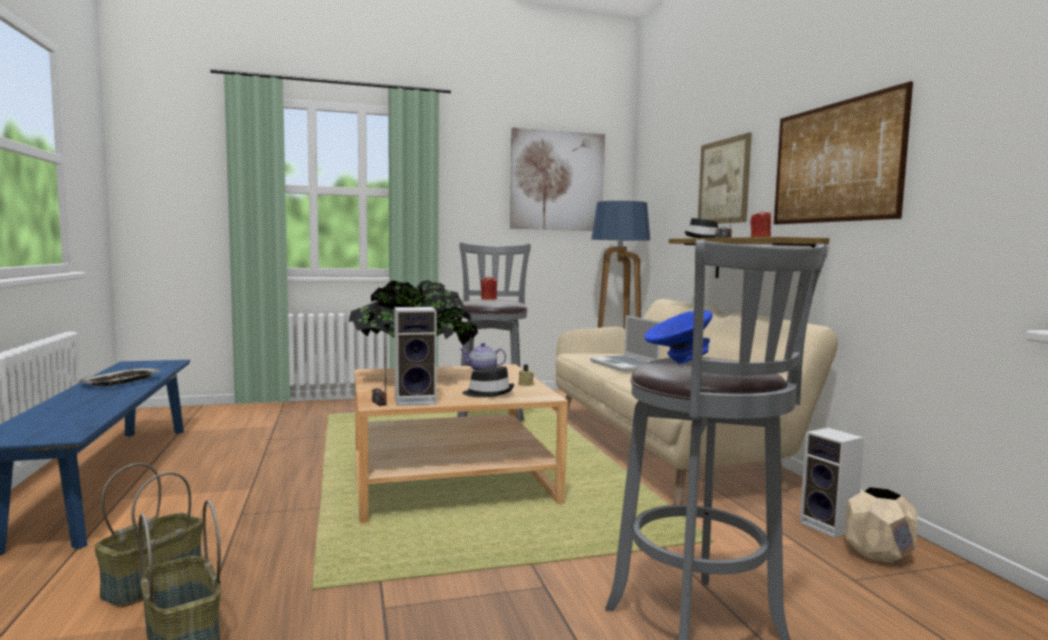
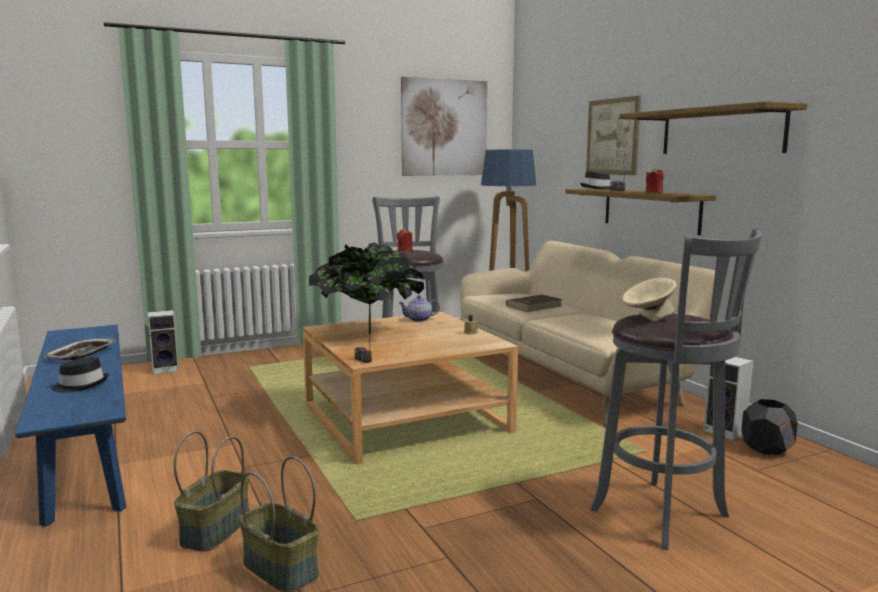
camera: 10 degrees left, 5 degrees up
speaker [394,307,437,406] -> speaker moved to [147,310,179,374]
black hat [462,366,514,397] -> black hat moved to [51,357,109,393]
laptop [590,315,661,372] -> brown book [506,294,561,312]
blue bowl [645,310,713,364] -> beige bowl [622,278,677,322]
picture [774,81,913,225] -> shelf [619,101,807,154]
beige planter [845,487,918,563] -> black planter [741,399,798,455]

